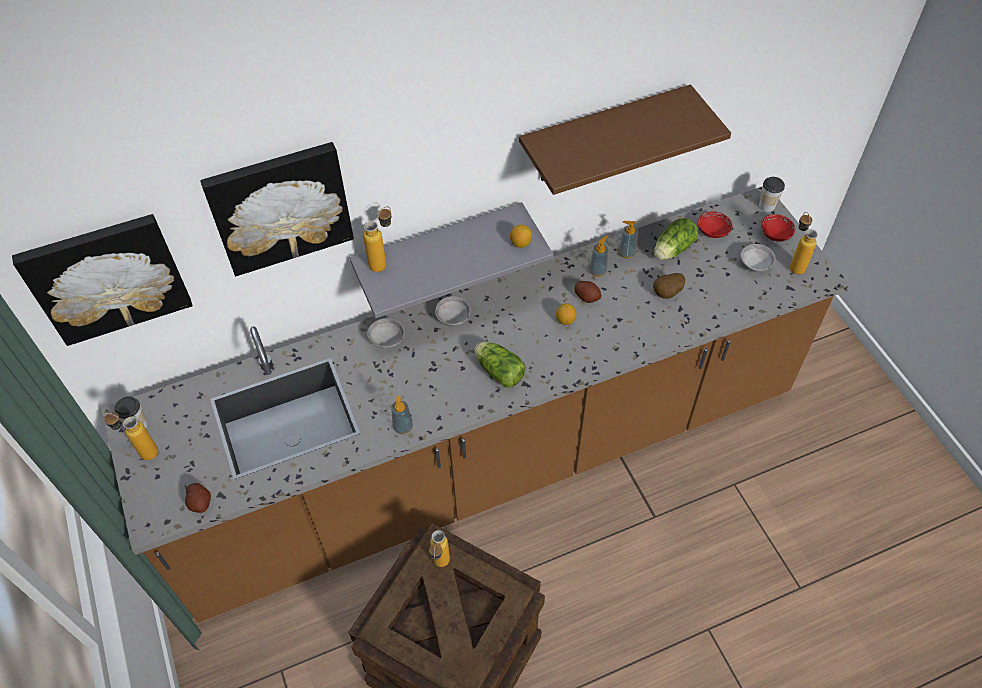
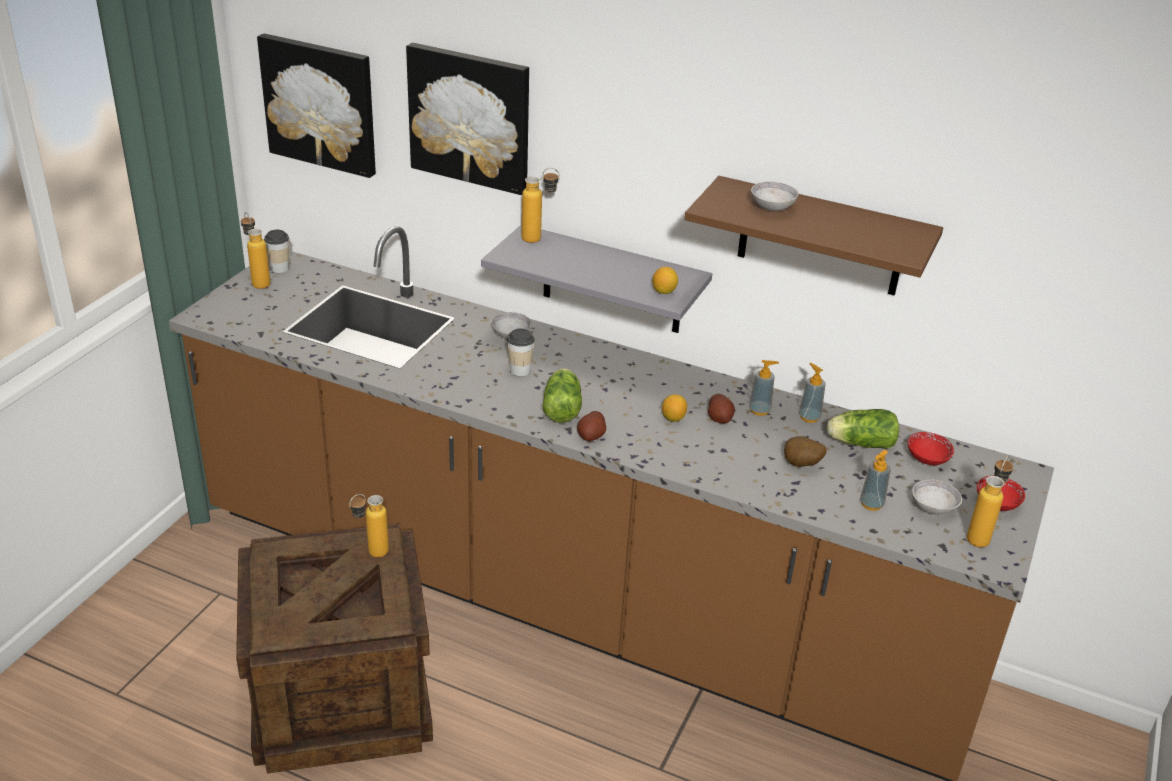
camera: 45 degrees right, 20 degrees down
potato [185,483,211,513] -> potato moved to [577,411,606,441]
soap dispenser [391,396,413,434] -> soap dispenser moved to [860,450,890,511]
grey bowl [435,296,470,326] -> grey bowl moved to [751,181,799,211]
cup [759,177,785,212] -> cup moved to [507,328,535,376]

